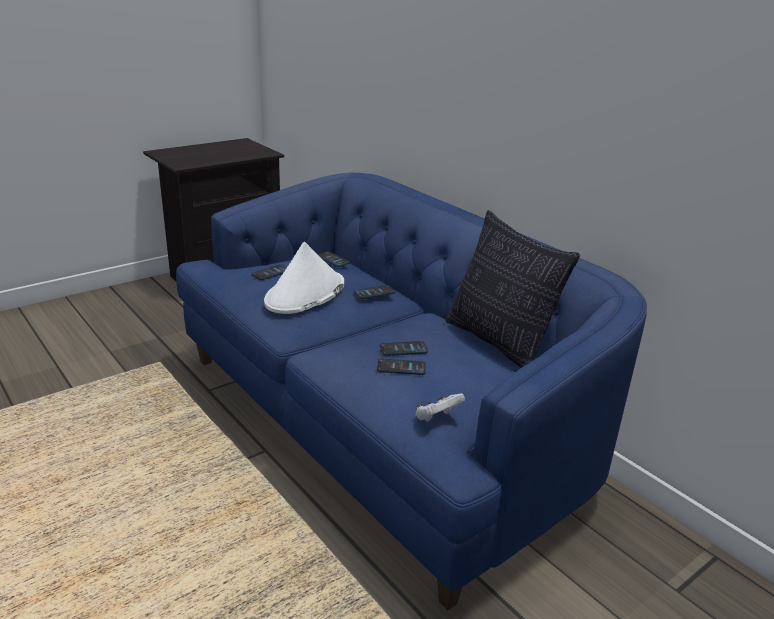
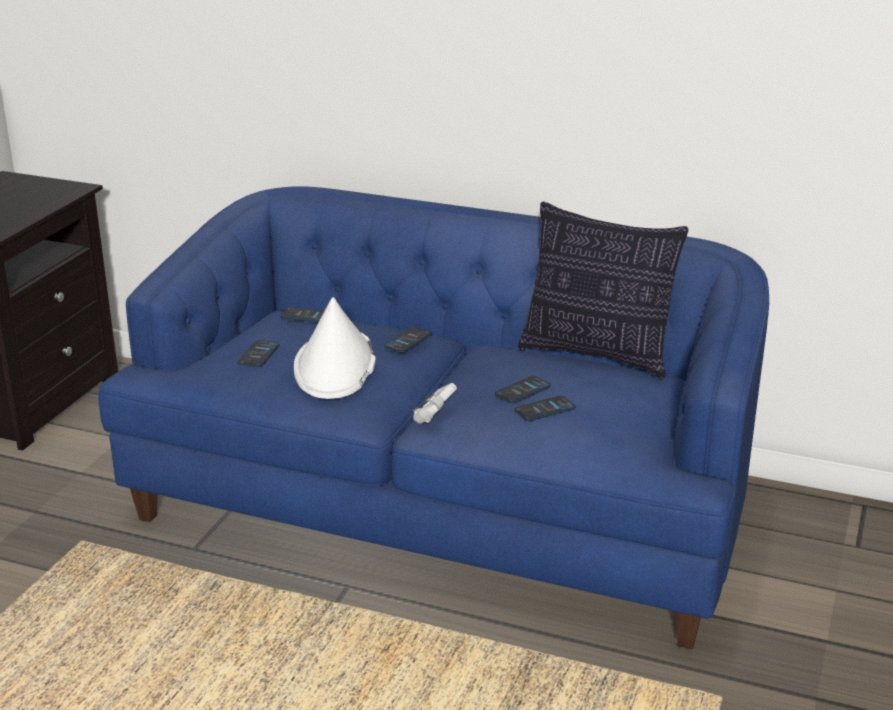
camera: 30 degrees left, 0 degrees up
white game controller [416,394,465,422] -> white game controller moved to [412,383,457,424]

